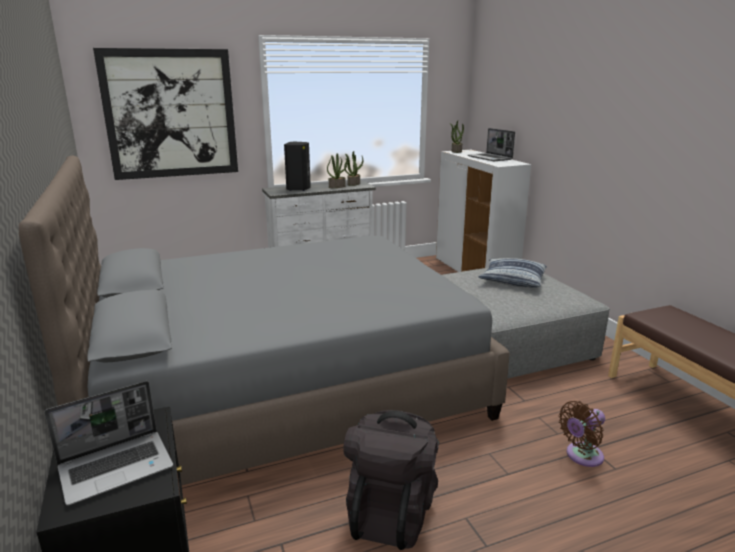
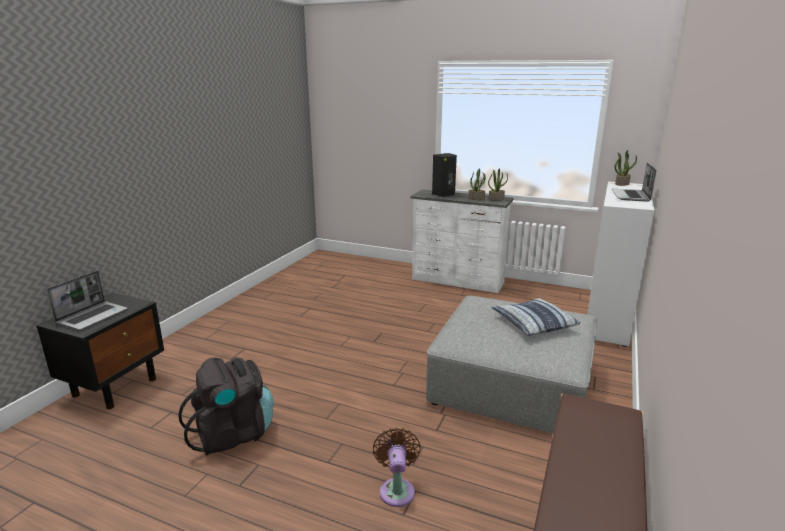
camera: 45 degrees right, 0 degrees up
grey bed [19,156,510,485] -> none
laptop [44,381,173,506] -> laptop turned 75 degrees counterclockwise [47,271,128,330]
picture [93,48,238,180] -> none
brown fan [559,401,605,467] -> brown fan turned 75 degrees clockwise [373,427,421,507]

